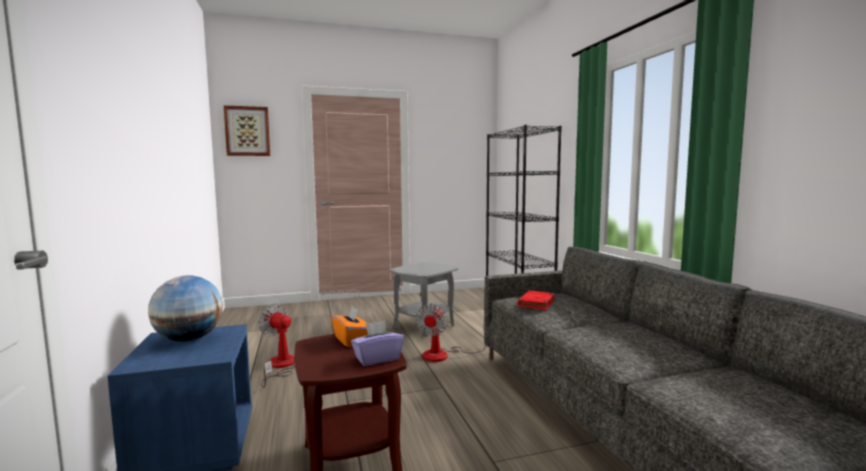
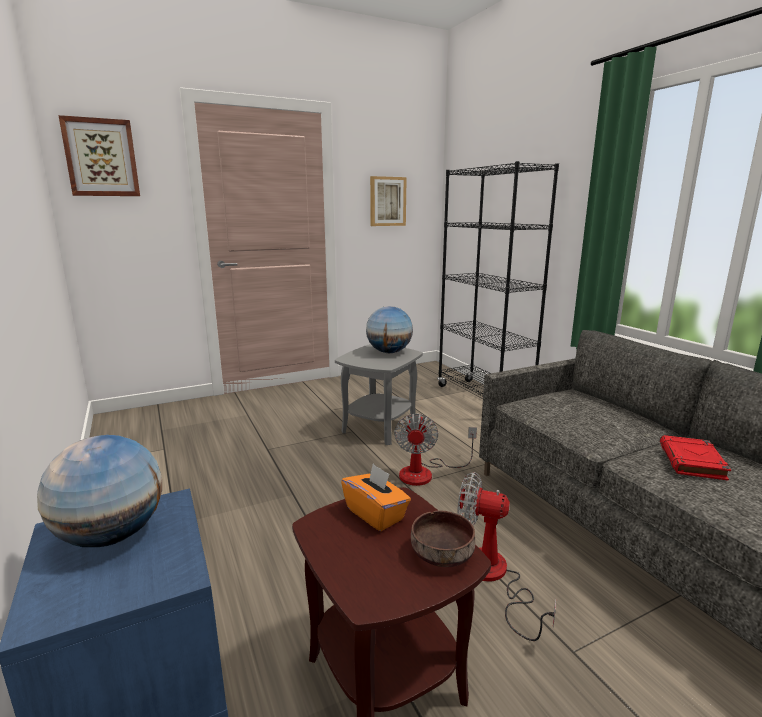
camera: 10 degrees left, 10 degrees up
fan [258,303,295,388] -> fan moved to [457,472,556,641]
purple tissue box [351,321,404,366] -> brown bowl [411,511,475,567]
red book [517,291,555,310] -> red book moved to [660,435,731,481]
none -> globe [366,306,413,353]
none -> picture [370,176,407,226]

